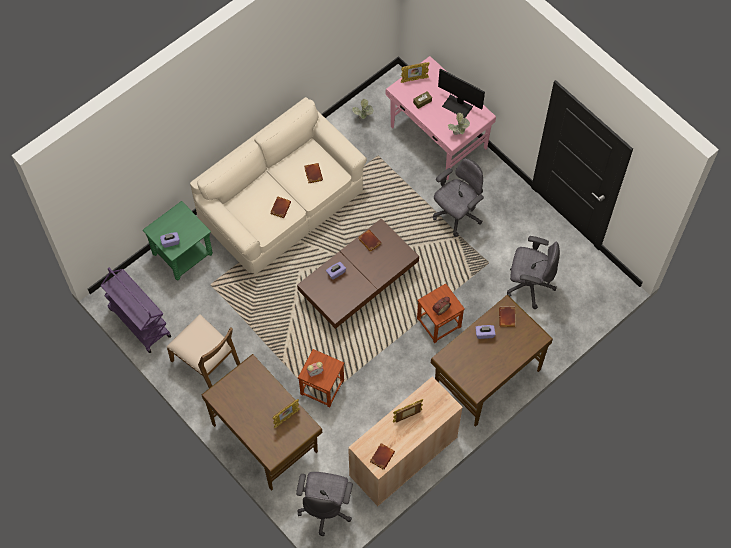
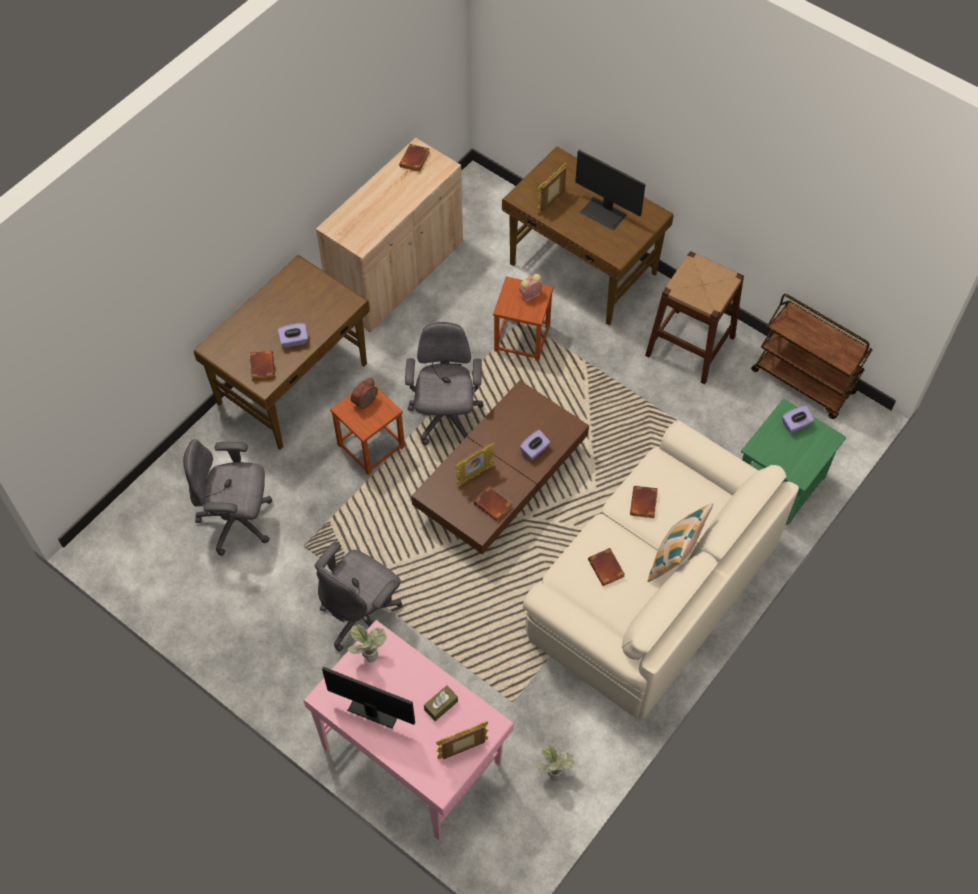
camera: 170 degrees right, 5 degrees down
purple cart [100,268,171,353] -> brown cart [751,294,872,419]
brown chair [167,314,240,388] -> brown stool [645,251,744,385]
grey office chair [296,472,353,536] -> grey office chair moved to [405,322,484,445]
picture frame [393,399,423,423] -> picture frame moved to [455,443,495,487]
none -> monitor [575,150,646,231]
none -> pillow [648,503,713,582]

